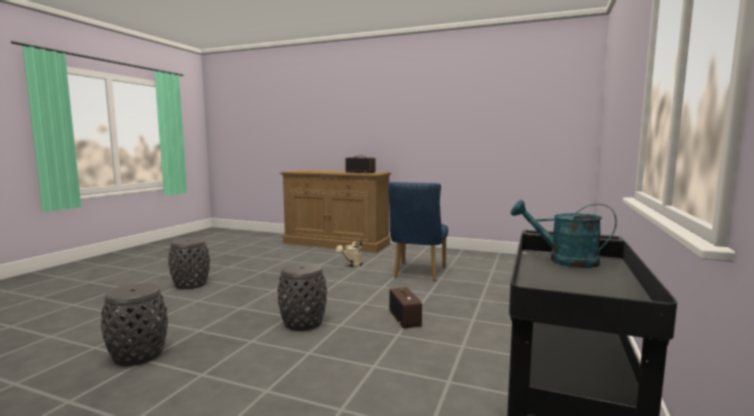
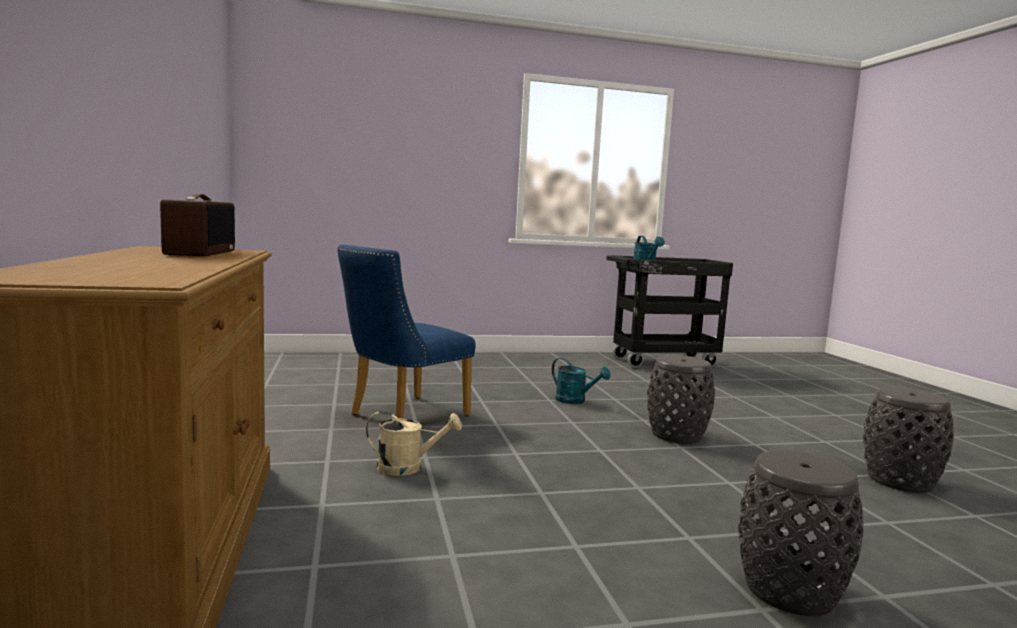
camera: 125 degrees left, 0 degrees up
blue chair [388,182,448,281] -> blue chair turned 150 degrees clockwise [337,245,476,419]
radio [389,287,422,328] -> turquoise watering can [552,358,611,404]

